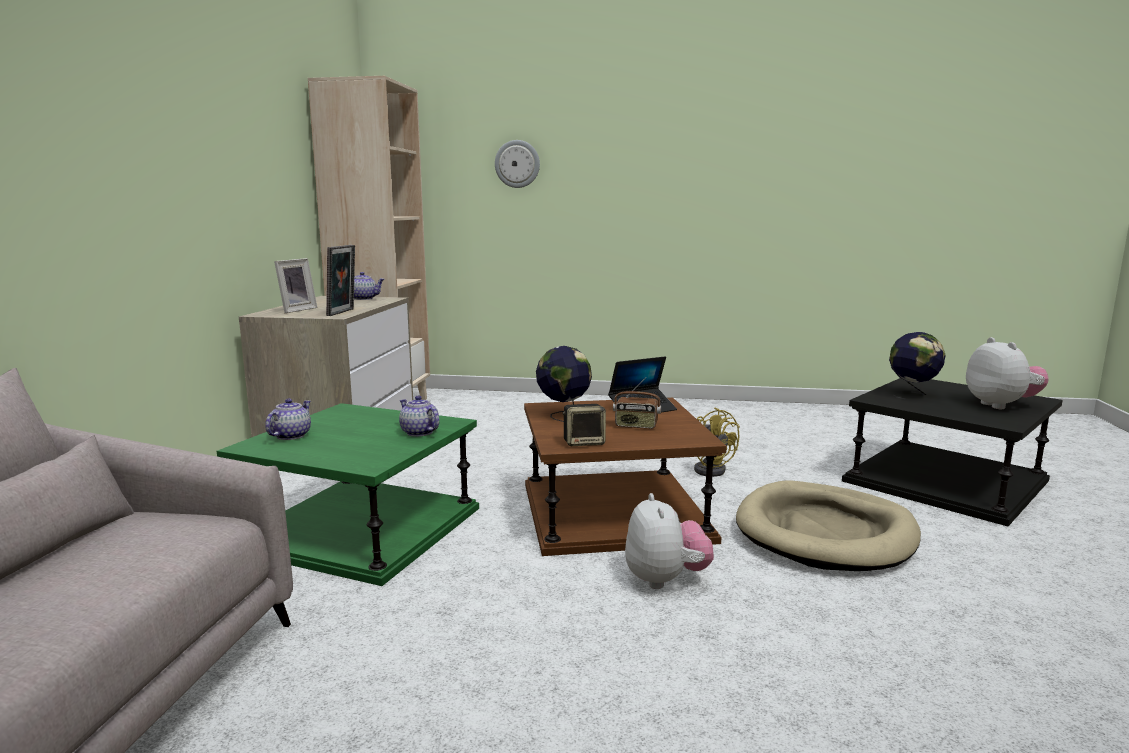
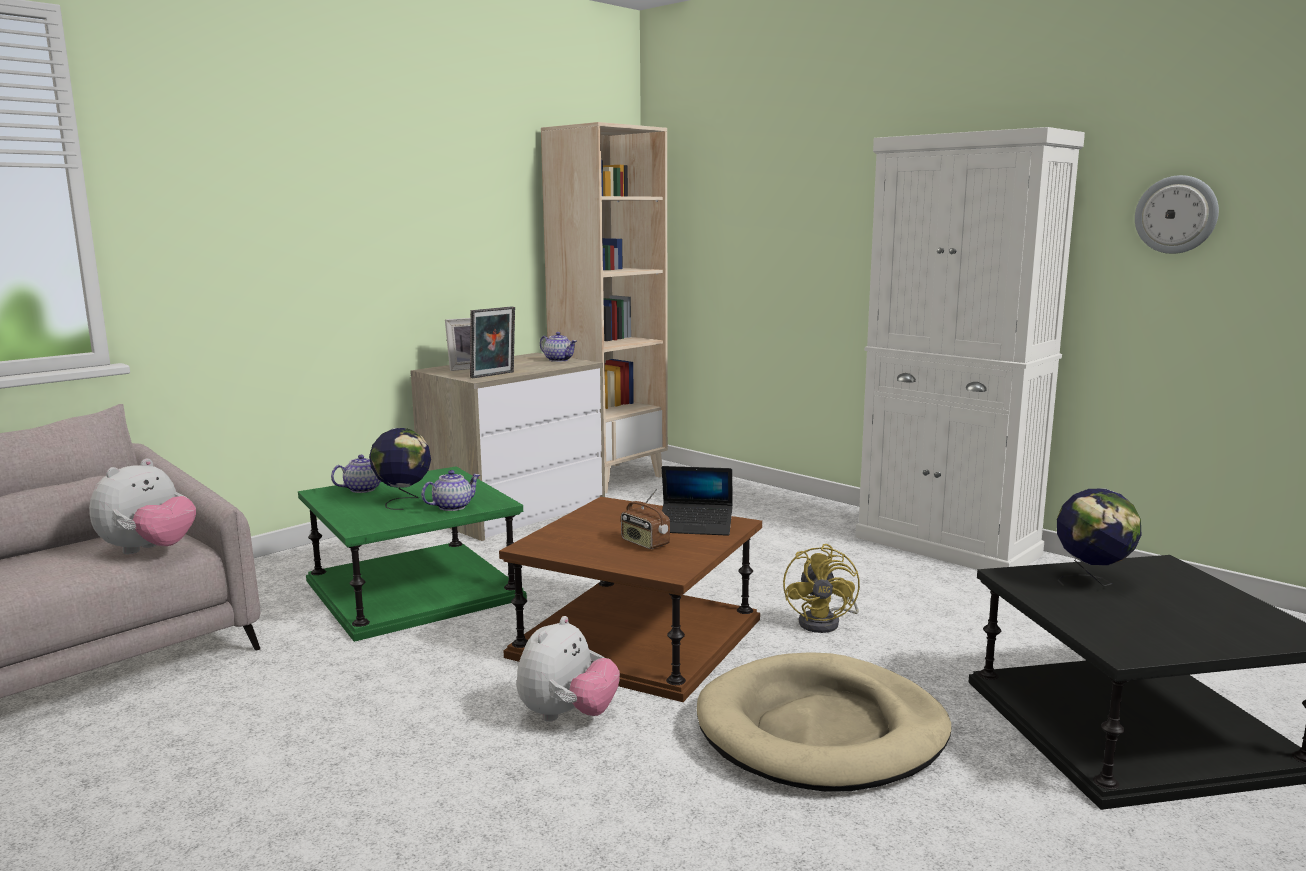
camera: 35 degrees right, 0 degrees up
teapot [399,396,439,437] -> teapot turned 60 degrees clockwise [421,470,480,511]
wall clock [495,140,540,188] -> wall clock moved to [1135,175,1219,254]
globe [536,346,592,422] -> globe moved to [369,428,431,510]
speaker [562,404,606,446] -> none
plush toy [966,337,1049,409] -> plush toy moved to [89,459,196,554]
none -> white cabinet [855,127,1085,570]

